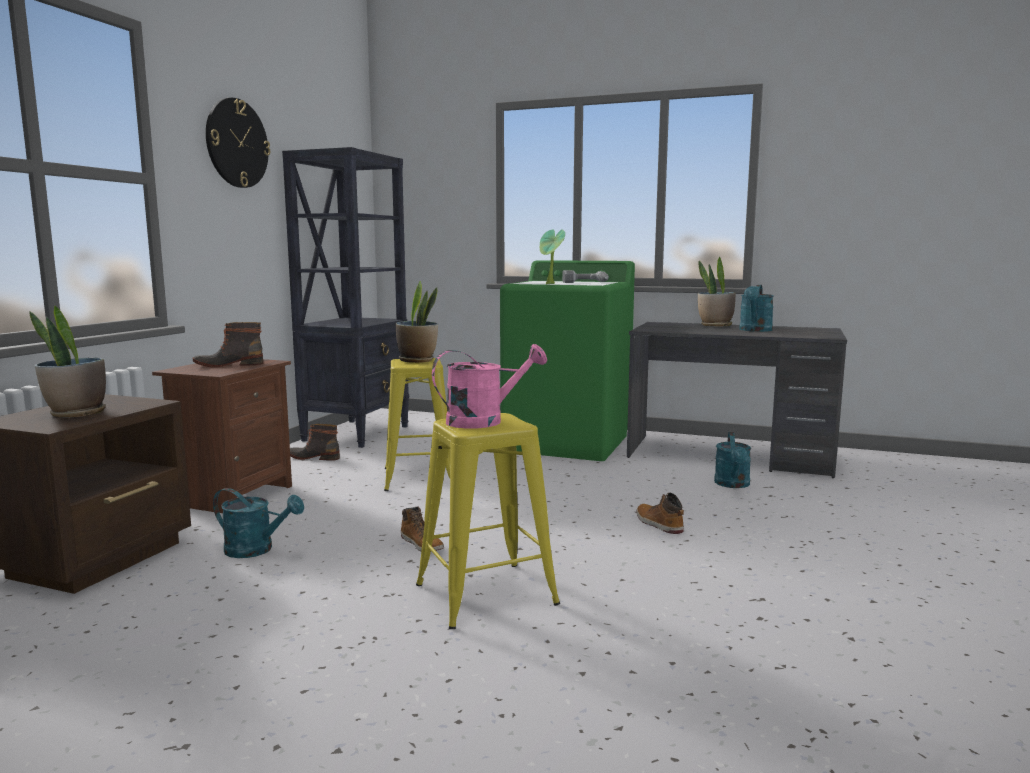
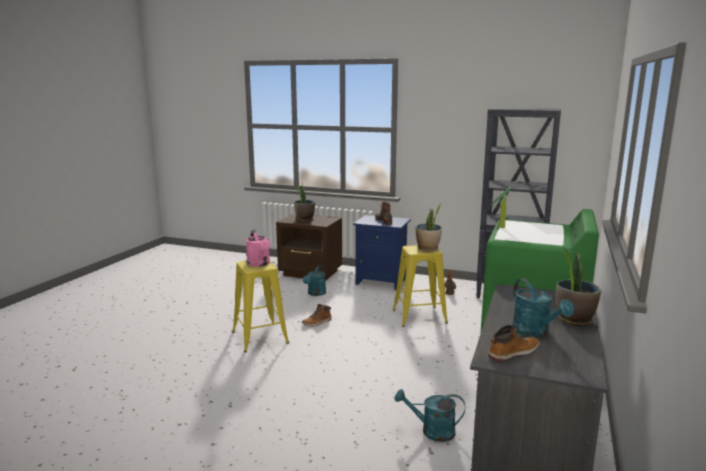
camera: 90 degrees right, 5 degrees up
brown nightstand [152,359,292,513] -> blue nightstand [353,215,411,290]
wall clock [206,98,270,188] -> none
power drill [562,270,609,283] -> none
boot [637,493,684,534] -> boot moved to [488,325,539,361]
turquoise watering can [739,285,774,332] -> turquoise watering can turned 135 degrees counterclockwise [512,278,574,337]

